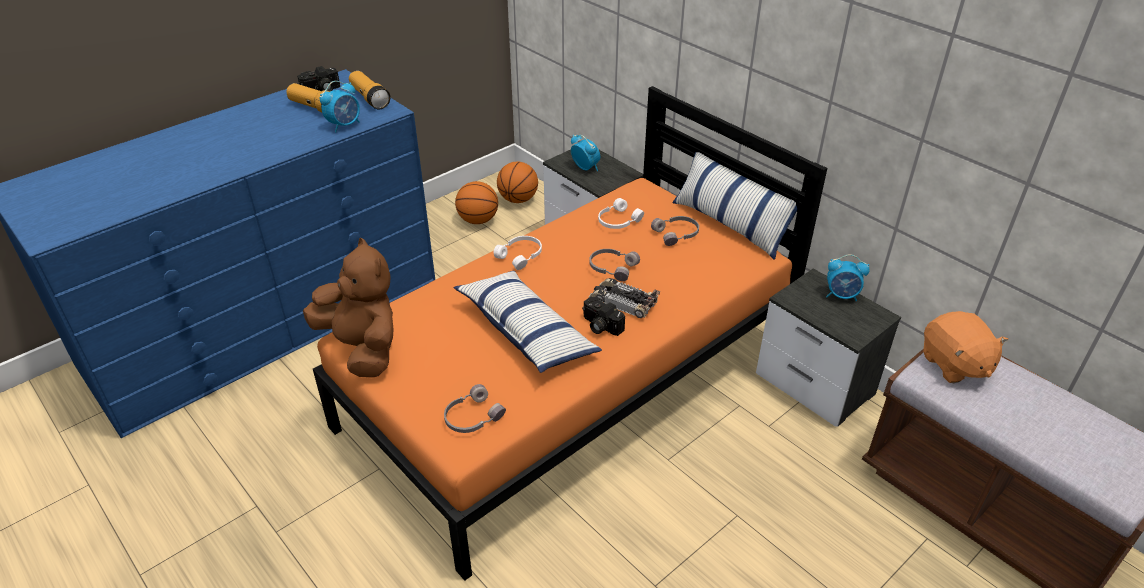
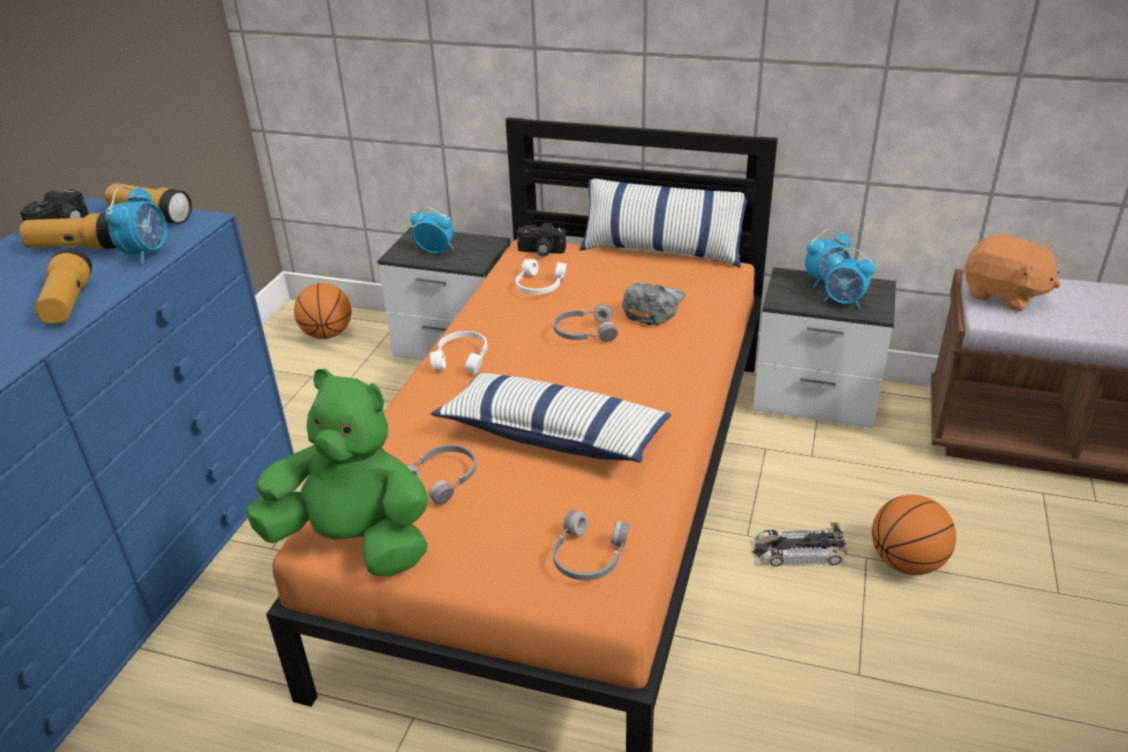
camera: 30 degrees left, 5 degrees down
brown plush toy [303,238,394,377] -> green plush toy [245,368,428,576]
basketball [455,181,498,224] -> basketball moved to [872,495,956,575]
camera [582,297,625,336] -> camera moved to [517,223,566,256]
toy car [589,278,660,318] -> toy car moved to [753,522,848,567]
grey headphones [651,216,699,246] -> grey headphones moved to [404,445,476,505]
none -> flashlight [35,248,92,324]
none -> grey cap [622,283,685,325]
none -> alarm clock [823,248,876,309]

